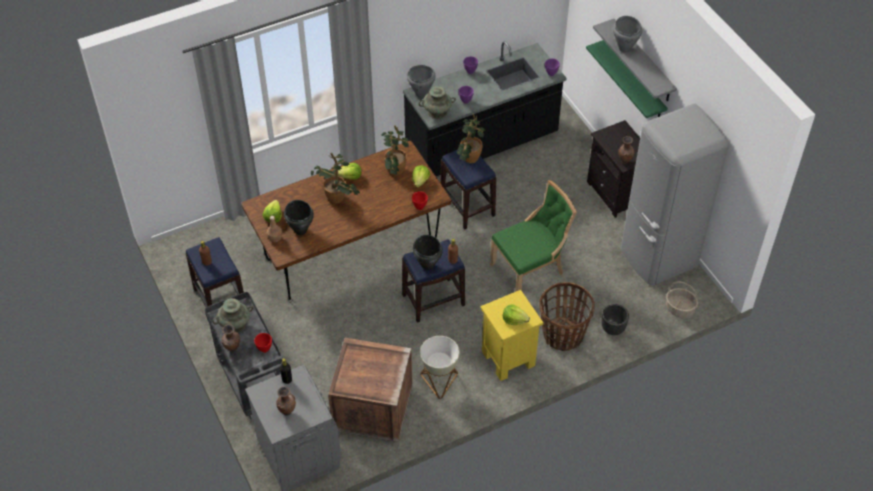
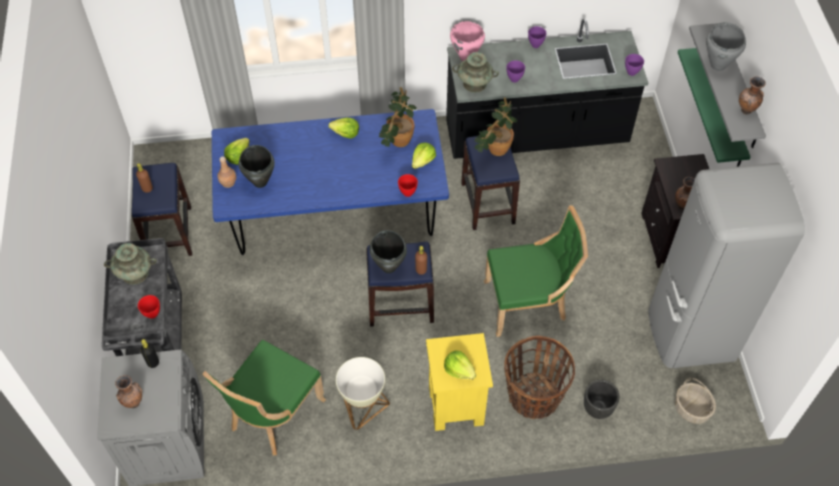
camera: 20 degrees right, 5 degrees up
brown vase [221,325,240,352] -> brown vase moved to [739,76,766,114]
brown dining table [241,141,451,300] -> blue dining table [212,109,449,255]
potted plant [311,153,360,204] -> none
crate [328,338,412,442] -> green chair [202,340,326,455]
grey cooking pot [407,65,436,98] -> pink cooking pot [450,21,485,61]

